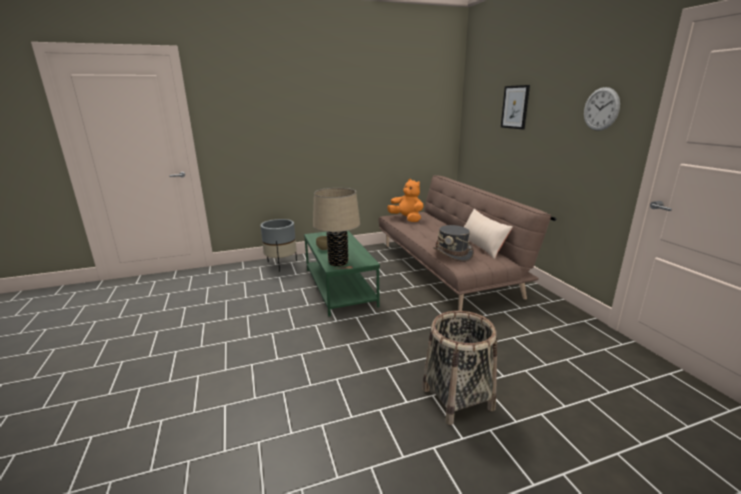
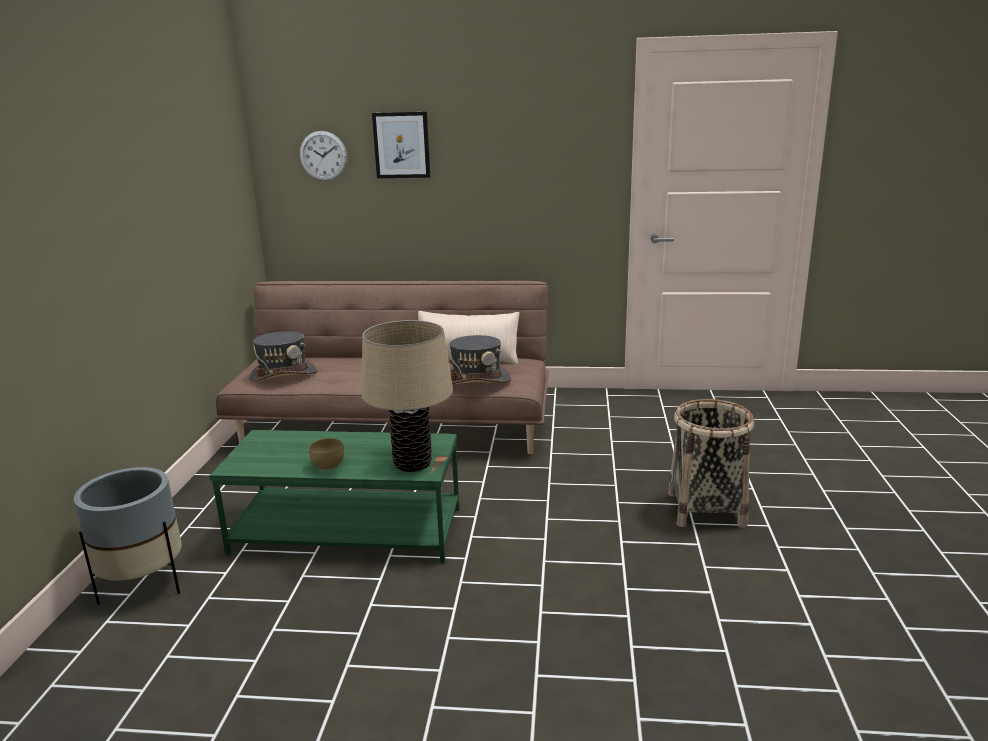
camera: 65 degrees left, 0 degrees up
orange plush toy [387,179,424,222] -> grey hat [249,331,317,381]
wall clock [584,87,620,131] -> wall clock moved to [300,131,347,181]

